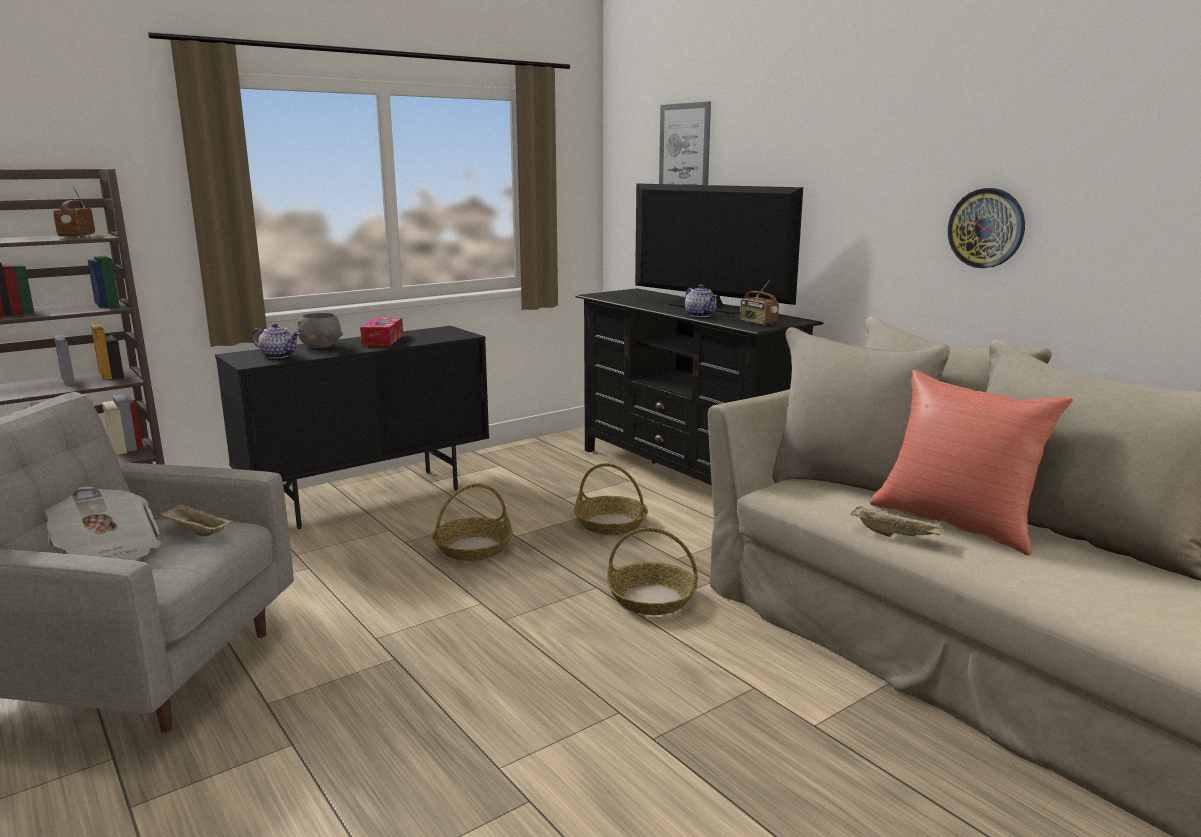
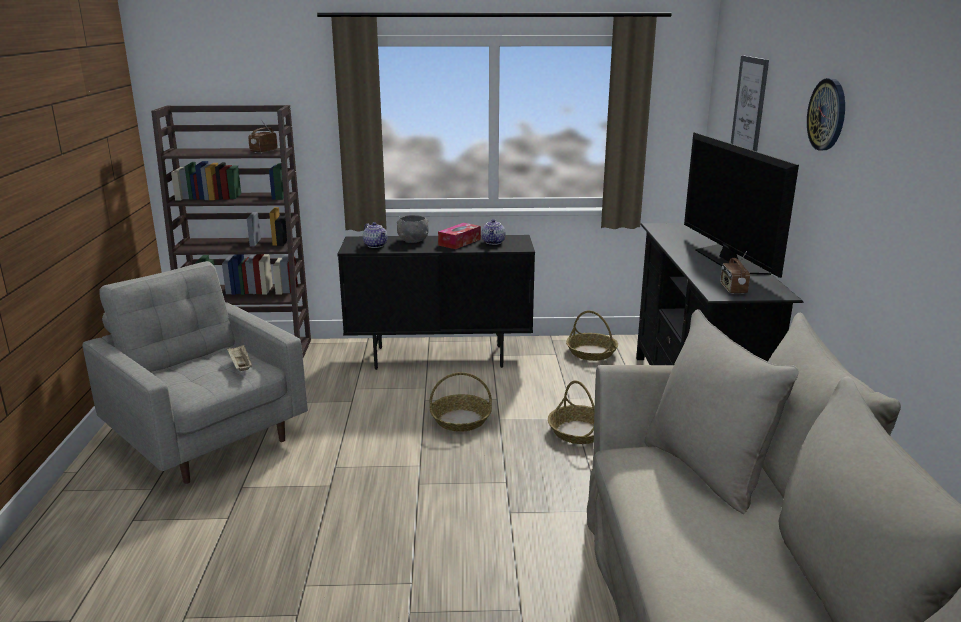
camera: 35 degrees right, 5 degrees up
newspaper [46,486,162,560] -> none
basket [607,528,698,615] -> basket moved to [566,310,618,361]
teapot [685,284,717,317] -> teapot moved to [482,219,506,245]
beige tray [851,506,944,537] -> none
red pillow [870,370,1073,556] -> none
wall clock [948,188,1025,268] -> wall clock moved to [807,78,845,150]

